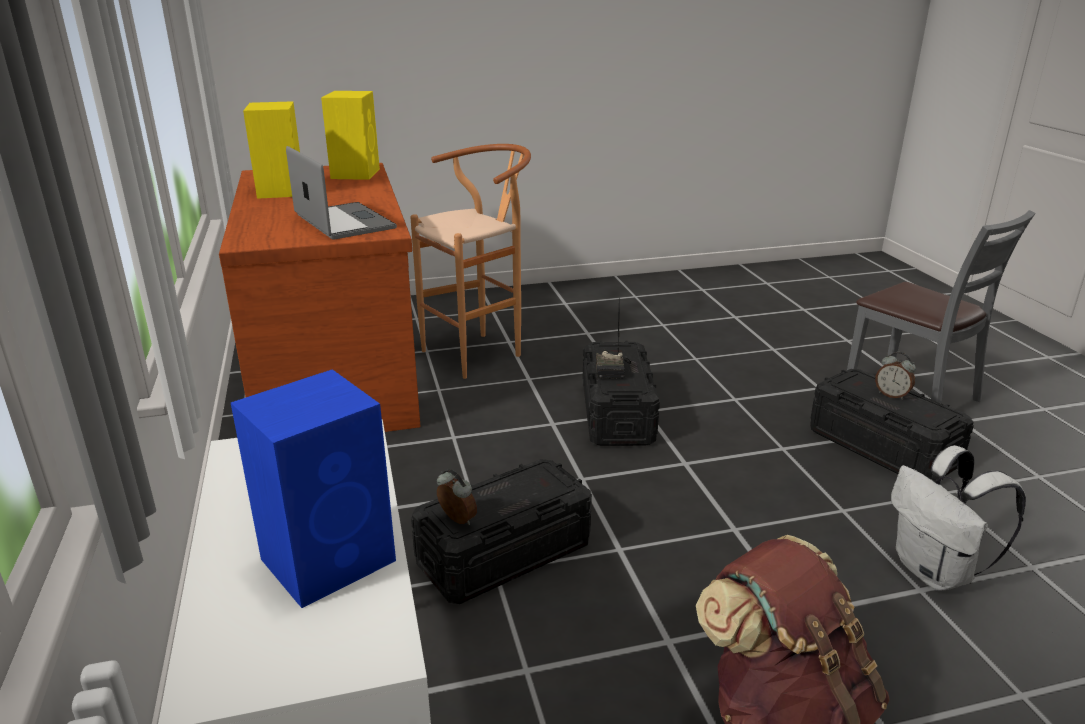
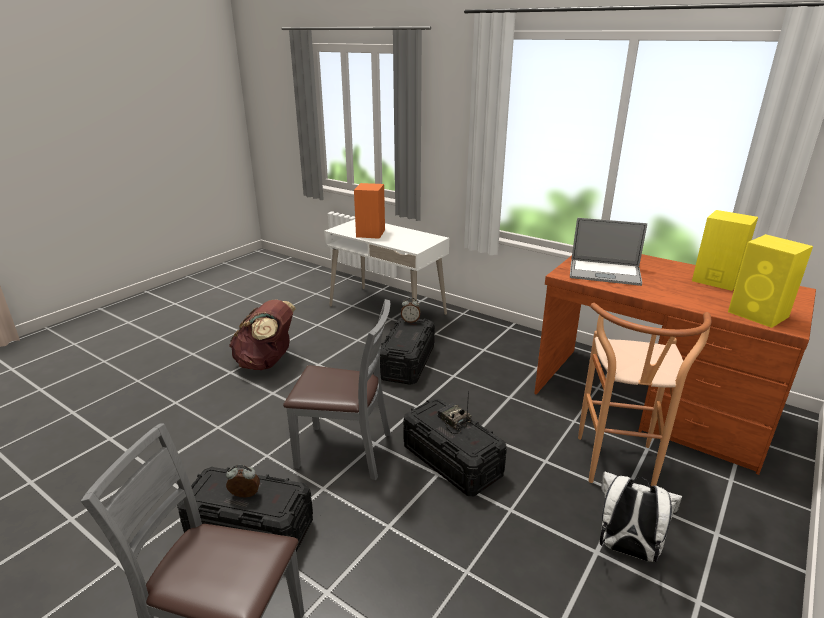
camera: 140 degrees right, 0 degrees up
blue speaker [231,369,396,608] -> orange speaker [354,183,385,239]
white backpack [891,445,1026,591] -> white backpack moved to [600,471,682,562]
none -> grey chair [283,299,391,480]

